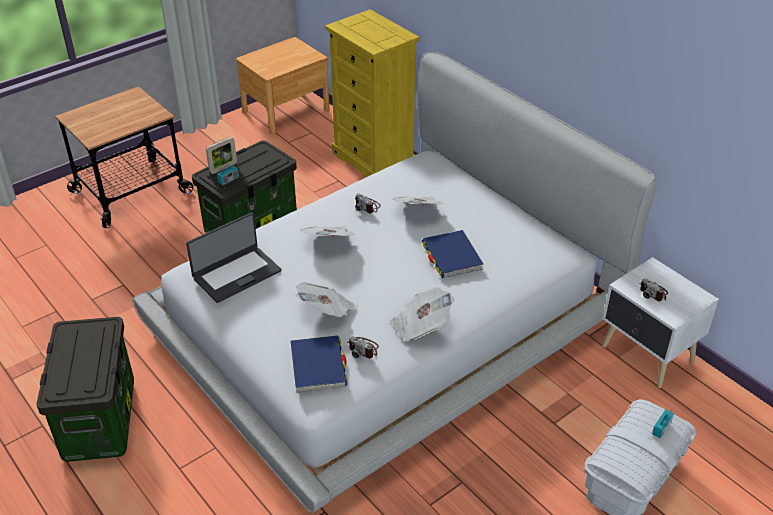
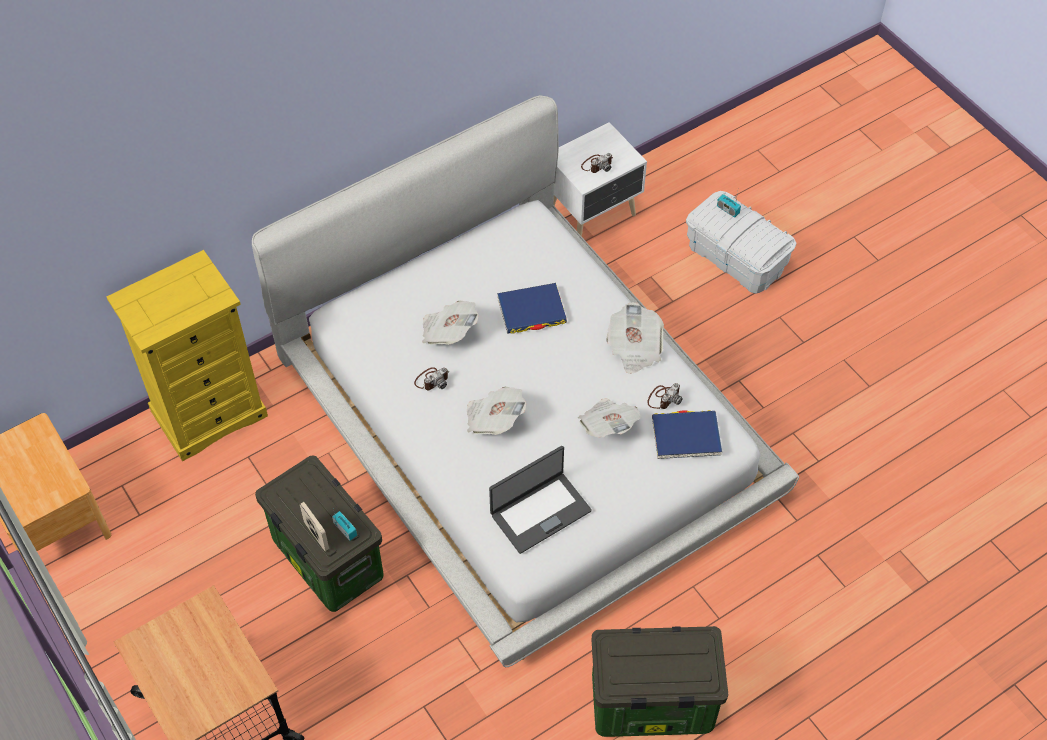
camera: 85 degrees left, 15 degrees up
laptop [186,212,282,303] -> laptop turned 90 degrees clockwise [489,446,592,554]

